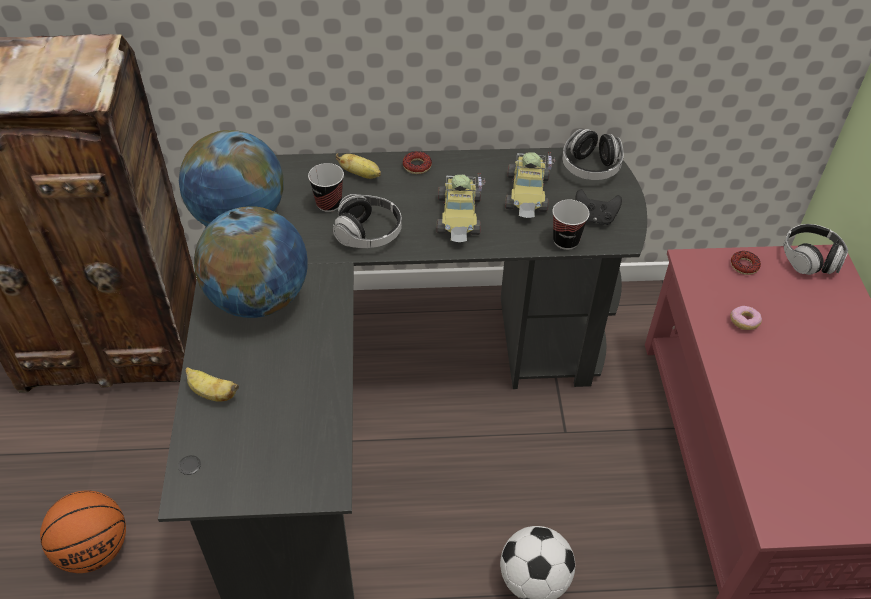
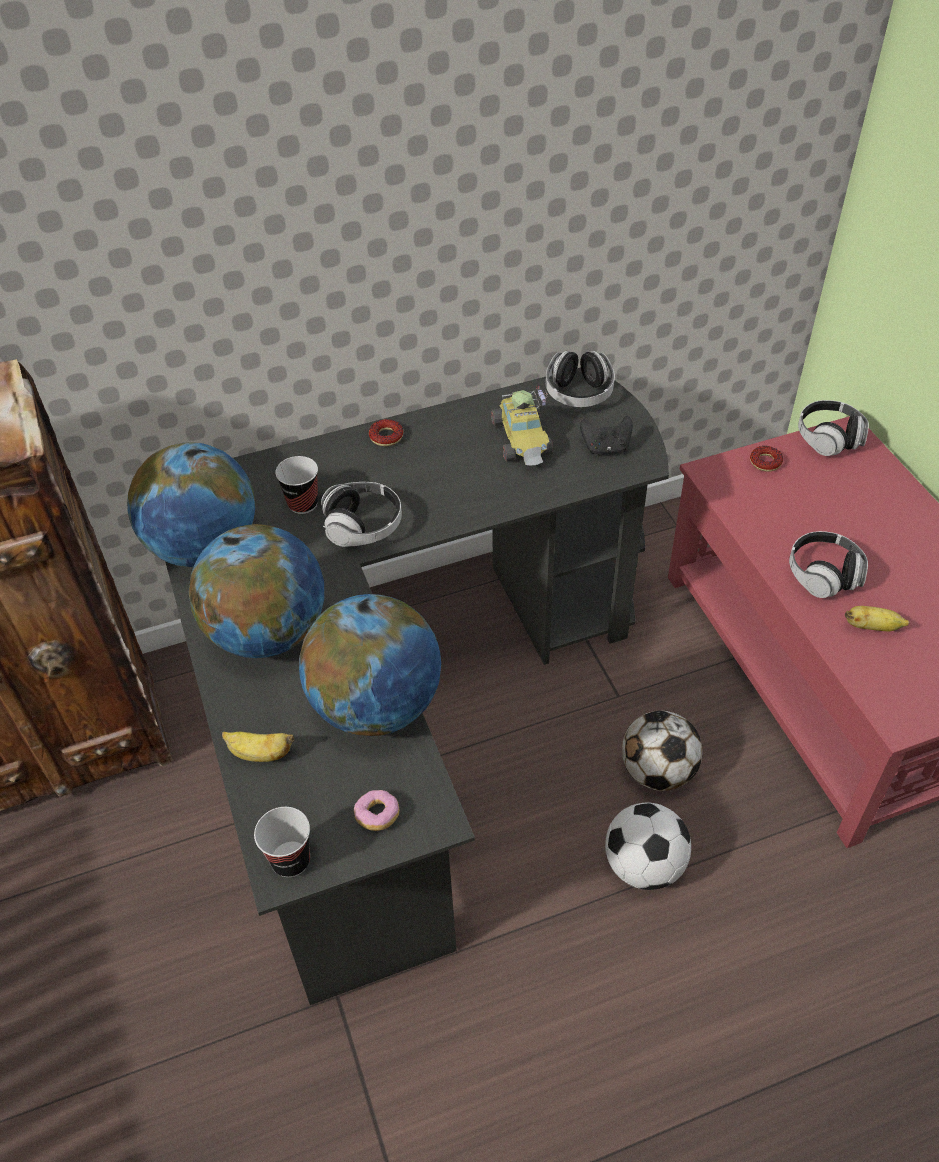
camera: 15 degrees left, 0 degrees up
basketball [40,490,126,573] -> none
banana [336,153,381,179] -> banana moved to [845,606,910,631]
toy car [437,173,485,242] -> none
cup [553,200,590,250] -> cup moved to [254,807,310,877]
donut [730,306,762,330] -> donut moved to [354,790,399,831]
none -> globe [299,594,441,736]
none -> football [622,710,702,791]
none -> headphones [789,531,868,598]

